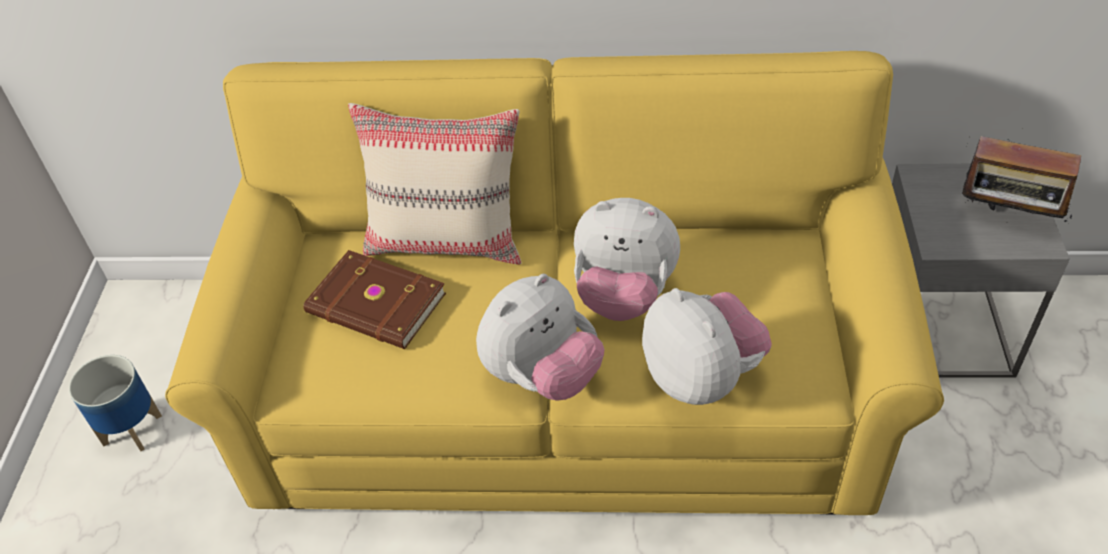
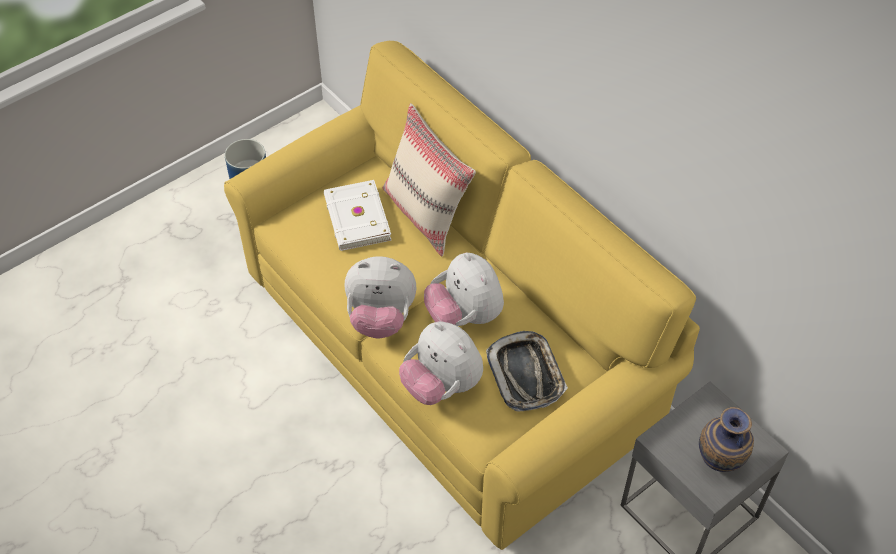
camera: 45 degrees right, 5 degrees up
brown book [303,250,446,349] -> white book [324,180,391,251]
plush toy [642,288,772,405] -> plush toy turned 120 degrees clockwise [399,321,483,405]
radio [962,136,1081,222] -> vase [699,407,754,472]
none -> tray [486,331,568,412]

